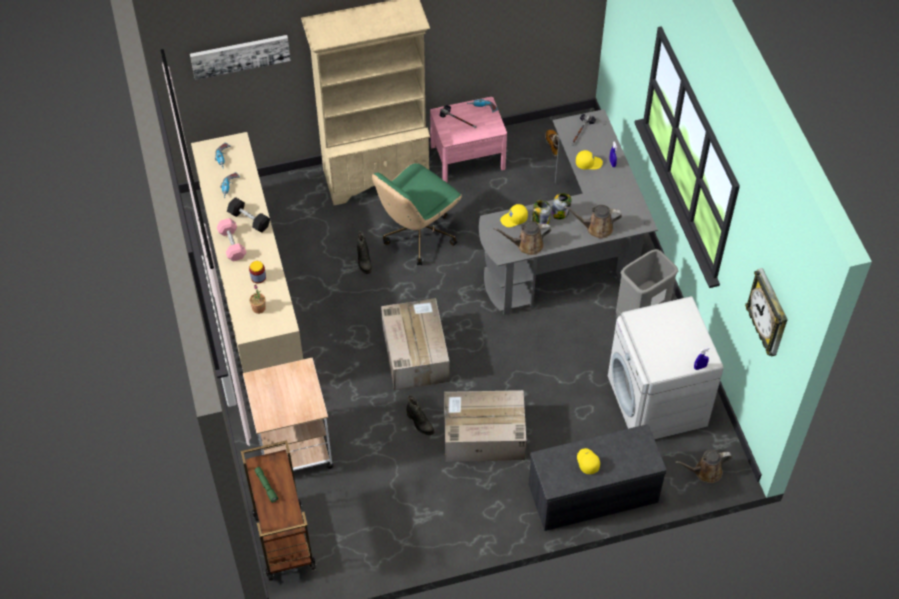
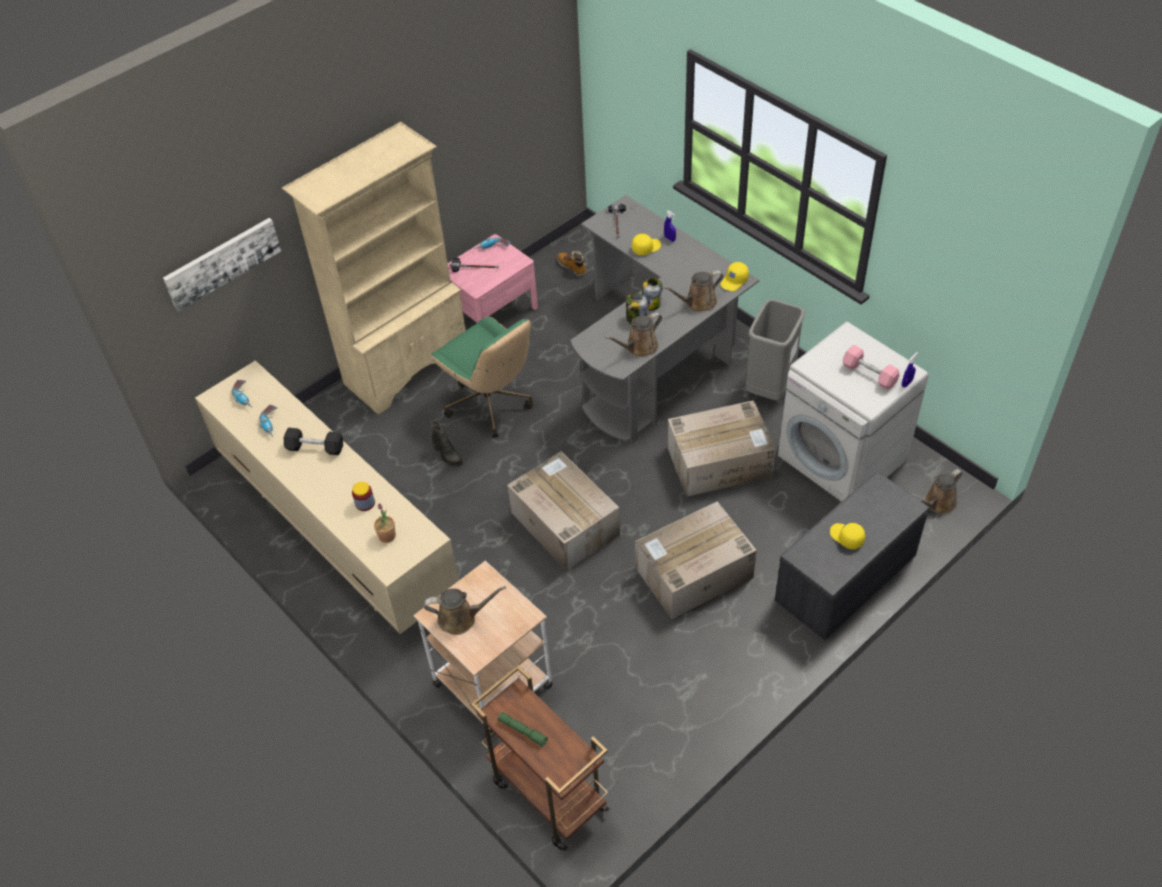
camera: 25 degrees left, 5 degrees down
pink dumbbell [217,218,246,262] -> pink dumbbell moved to [843,345,900,390]
green office chair [372,163,462,265] -> green office chair turned 60 degrees counterclockwise [431,317,533,438]
black boot [406,395,435,435] -> none
yellow cap [500,204,528,227] -> yellow cap moved to [721,262,749,291]
wall clock [745,268,788,356] -> none
none -> brown watering can [424,586,506,635]
none -> cardboard box [667,400,776,497]

